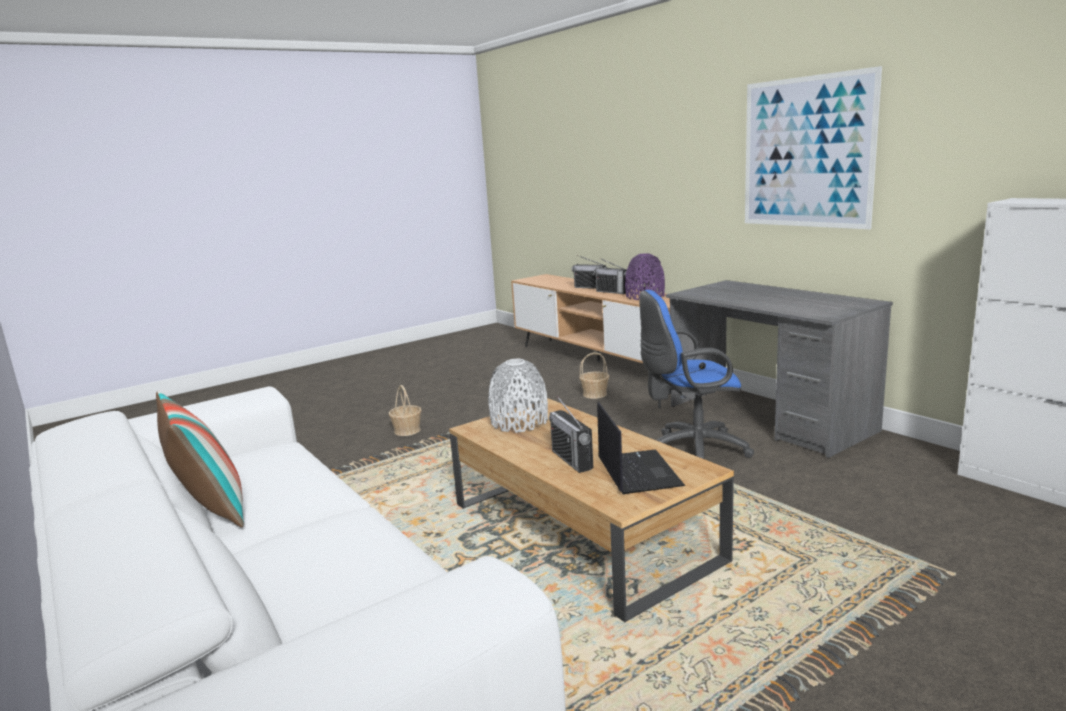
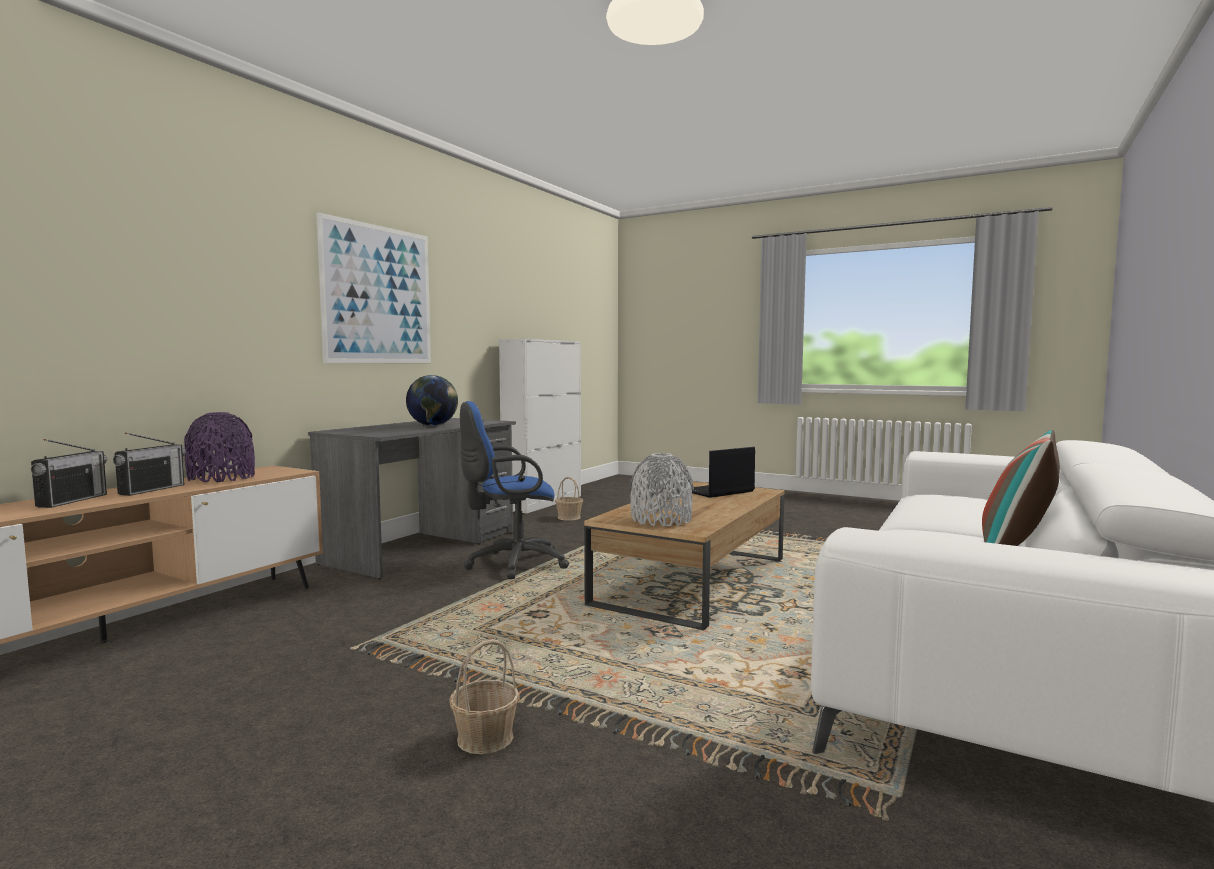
camera: 115 degrees left, 10 degrees down
radio [549,396,593,473] -> none
basket [579,352,609,399] -> basket moved to [555,477,583,521]
blue office chair [639,290,754,459] -> blue office chair turned 105 degrees clockwise [460,401,569,579]
none -> globe [406,375,458,426]

